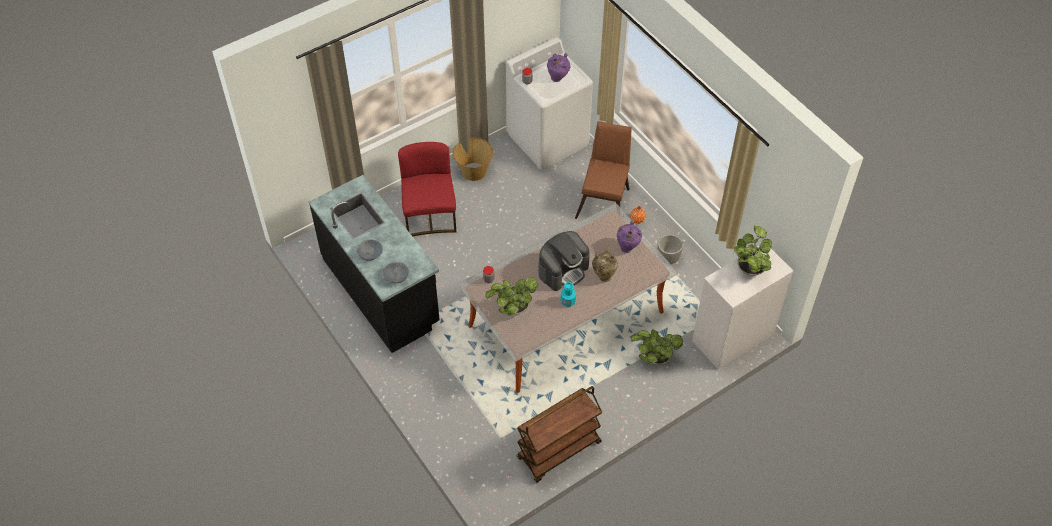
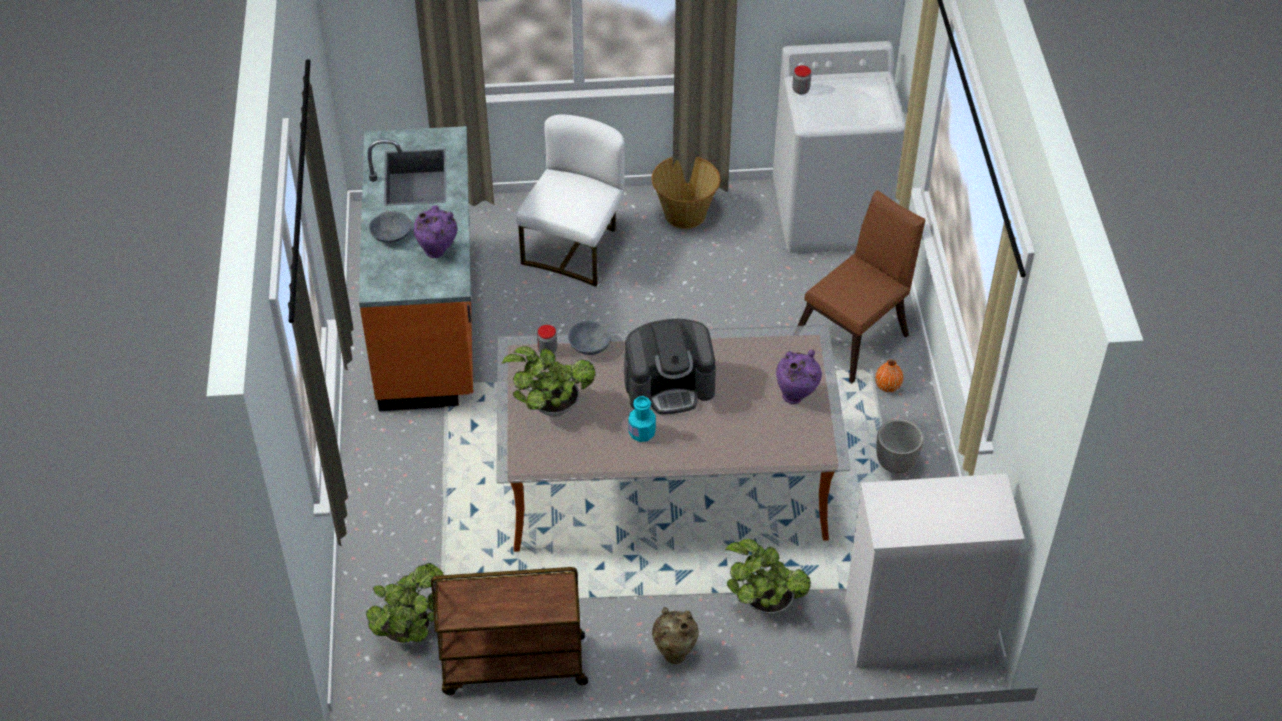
camera: 30 degrees right, 5 degrees down
black counter [309,175,440,353] -> orange counter [359,126,473,411]
grey bowl [383,262,409,283] -> grey bowl moved to [568,321,612,355]
red chair [398,142,457,236] -> white chair [516,114,625,287]
purple vase [547,53,571,82] -> purple vase moved to [413,205,457,258]
beige vase [592,250,618,282] -> beige vase moved to [652,607,699,664]
potted plant [734,226,772,276] -> potted plant moved to [366,563,444,645]

